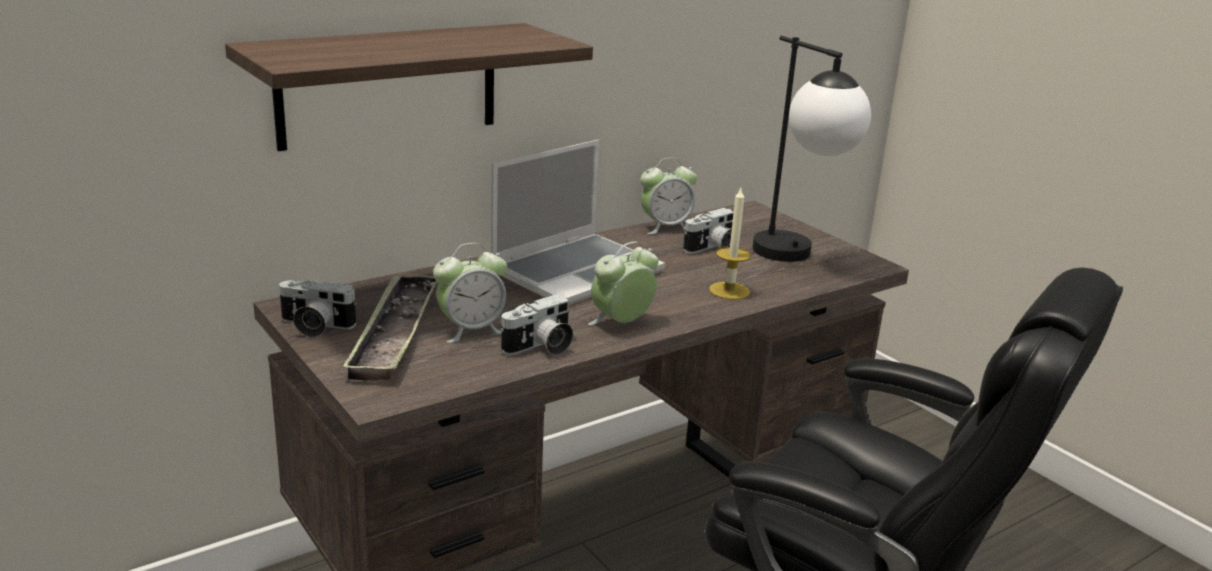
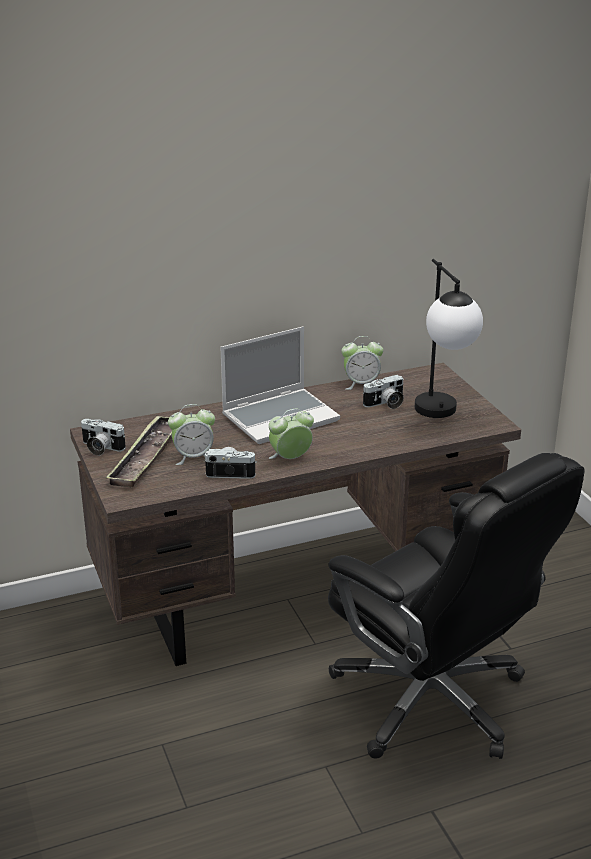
camera: 15 degrees right, 5 degrees up
shelf [225,23,593,151] -> none
camera [500,294,573,355] -> camera turned 150 degrees counterclockwise [203,447,257,479]
candle [709,188,751,300] -> none

